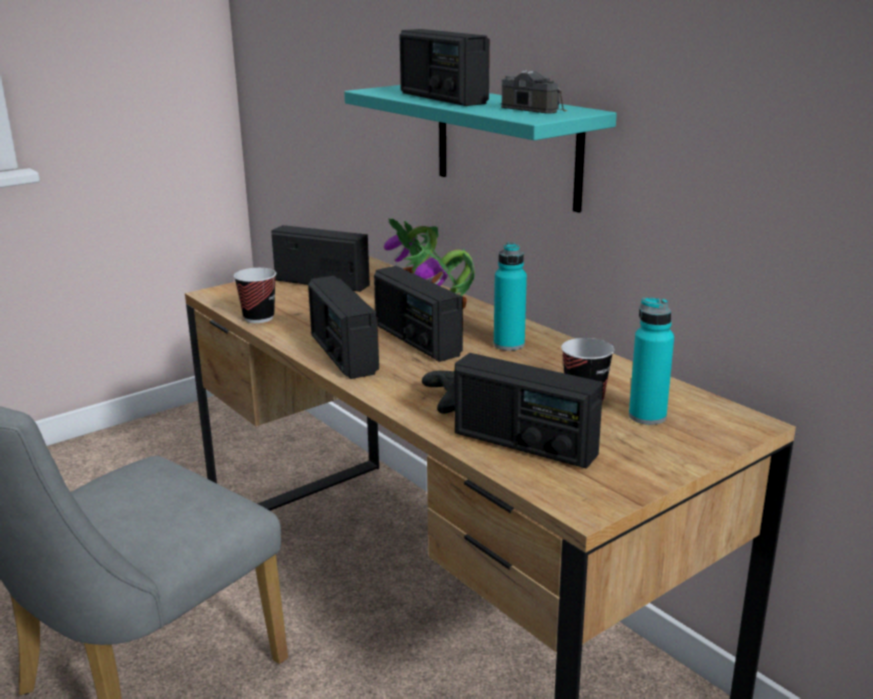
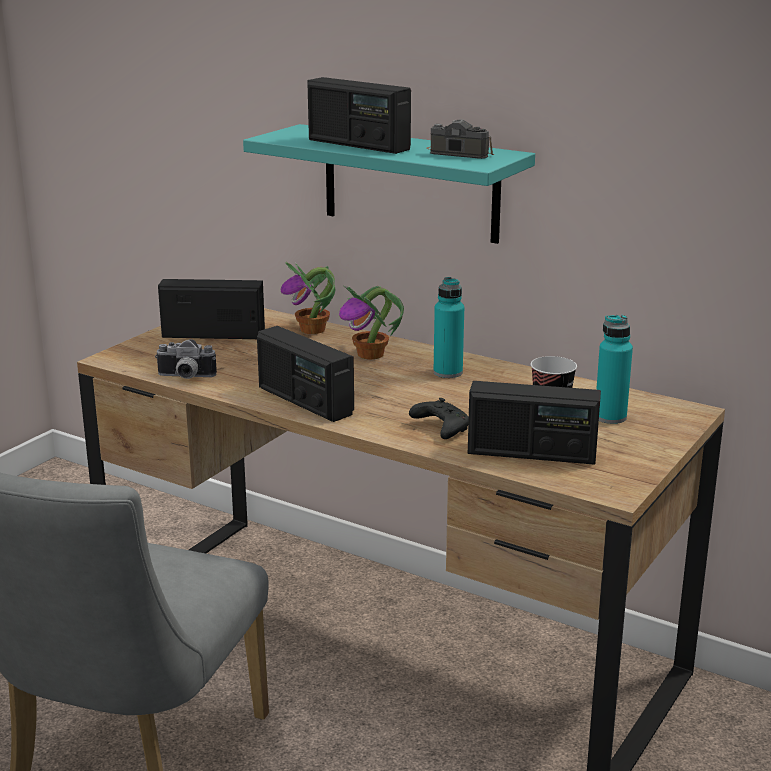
camera: 20 degrees left, 0 degrees up
cup [234,268,276,323] -> camera [155,339,217,379]
radio [374,266,463,362] -> none

